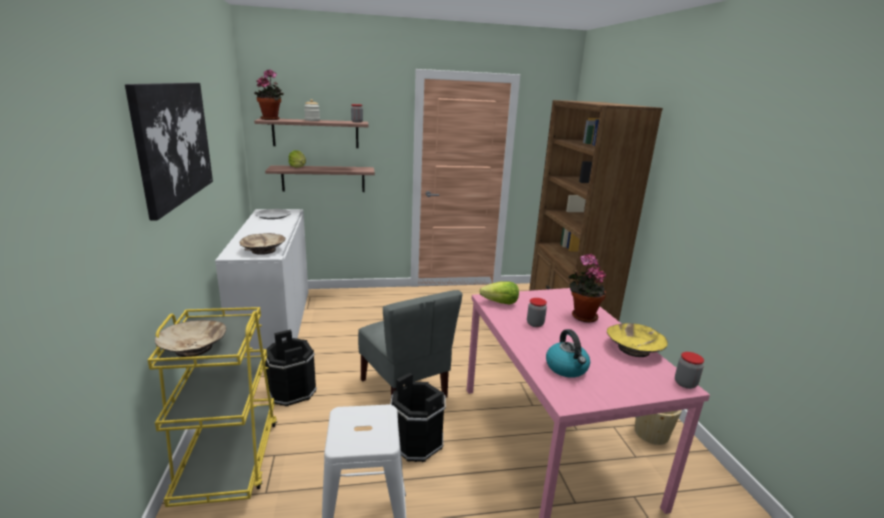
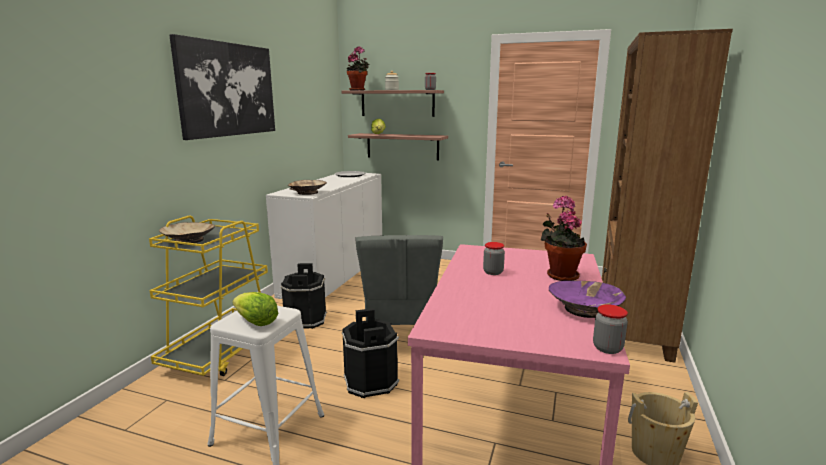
camera: 30 degrees right, 5 degrees down
lettuce [479,281,519,305] -> lettuce moved to [232,292,278,326]
kettle [546,329,590,378] -> none
yellow bowl [607,323,668,357] -> purple bowl [549,281,626,318]

